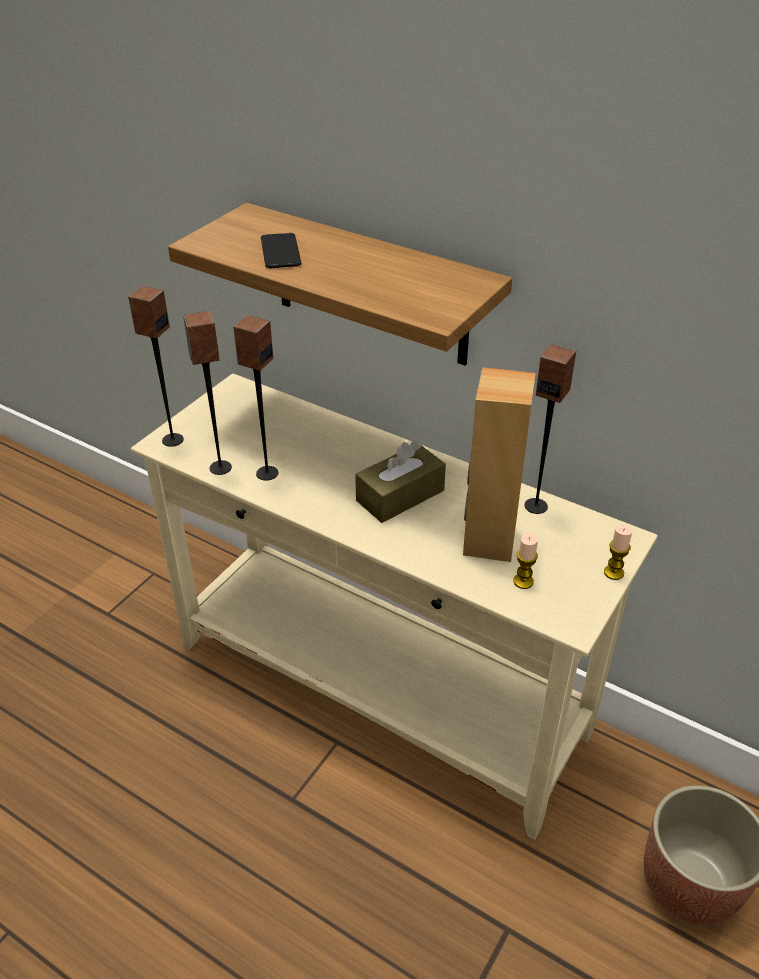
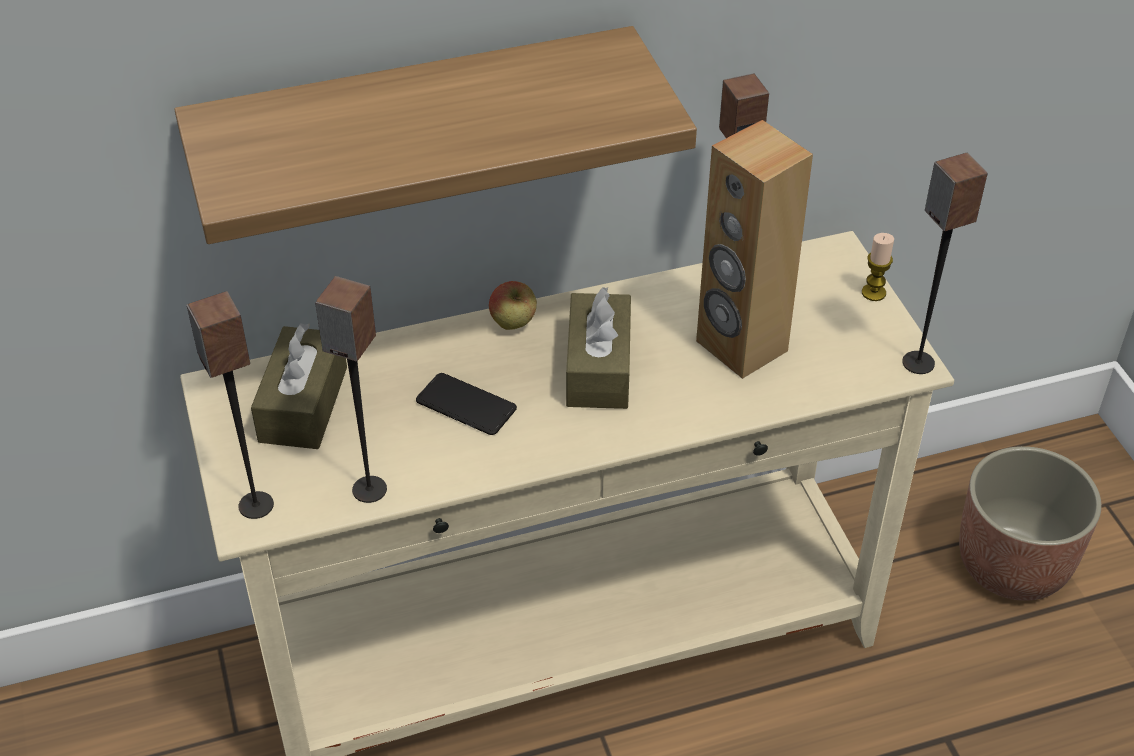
camera: 50 degrees left, 5 degrees up
speaker [233,315,278,481] -> speaker moved to [902,153,988,374]
phone [261,233,301,268] -> phone moved to [416,373,517,435]
candle [513,533,538,589] -> none
none -> brown tissue box [251,323,347,449]
none -> apple [489,281,537,330]

